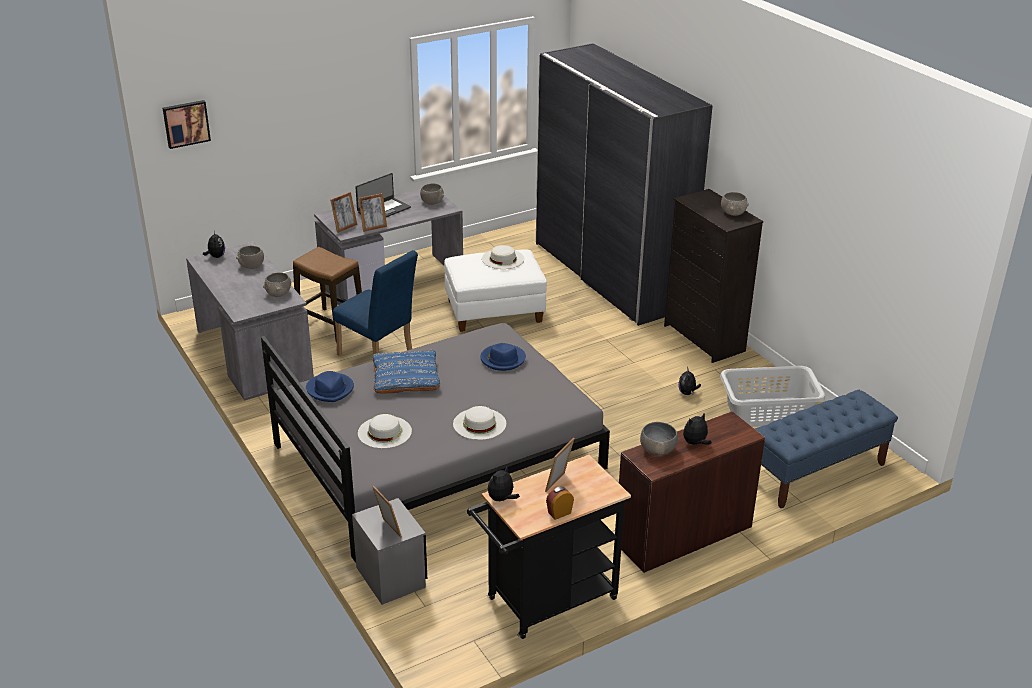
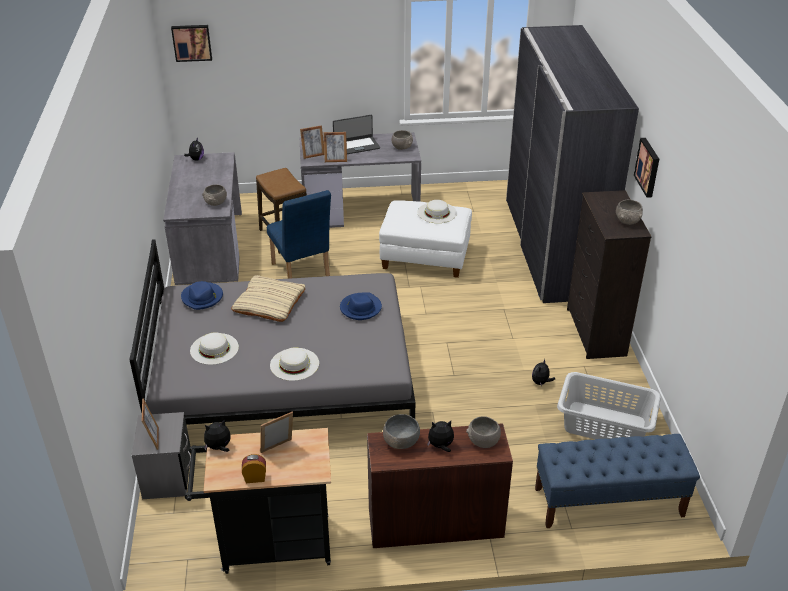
camera: 25 degrees right, 5 degrees up
grey bowl [236,246,264,269] -> grey bowl moved to [466,416,501,448]
blue pillow [372,350,440,393] -> beige pillow [231,275,305,322]
none -> picture [634,138,659,198]

